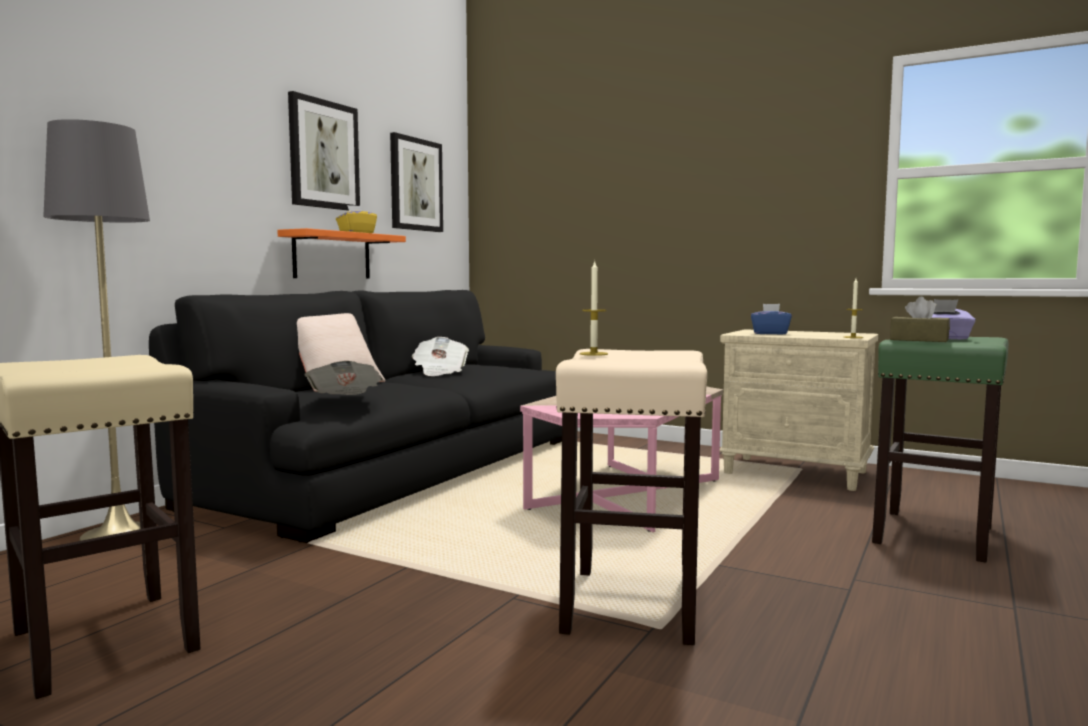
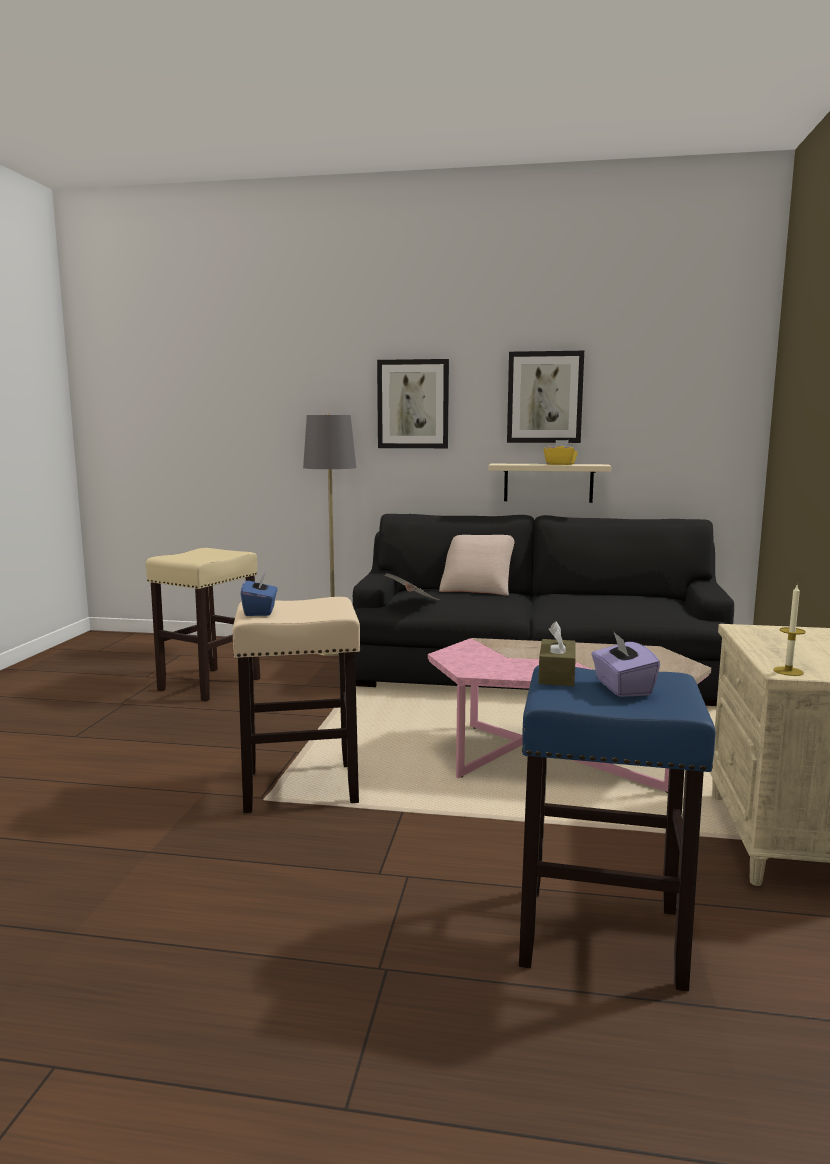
camera: 70 degrees right, 5 degrees up
orange shelf [277,228,406,278] -> beige shelf [488,464,611,503]
picture [390,132,443,232] -> picture moved to [377,359,449,448]
newspaper [412,337,469,376] -> none
candle [580,260,608,356] -> none
blue tissue box [751,304,792,335] -> blue tissue box moved to [241,573,278,616]
green stool [872,337,1008,563] -> blue stool [519,665,716,991]

